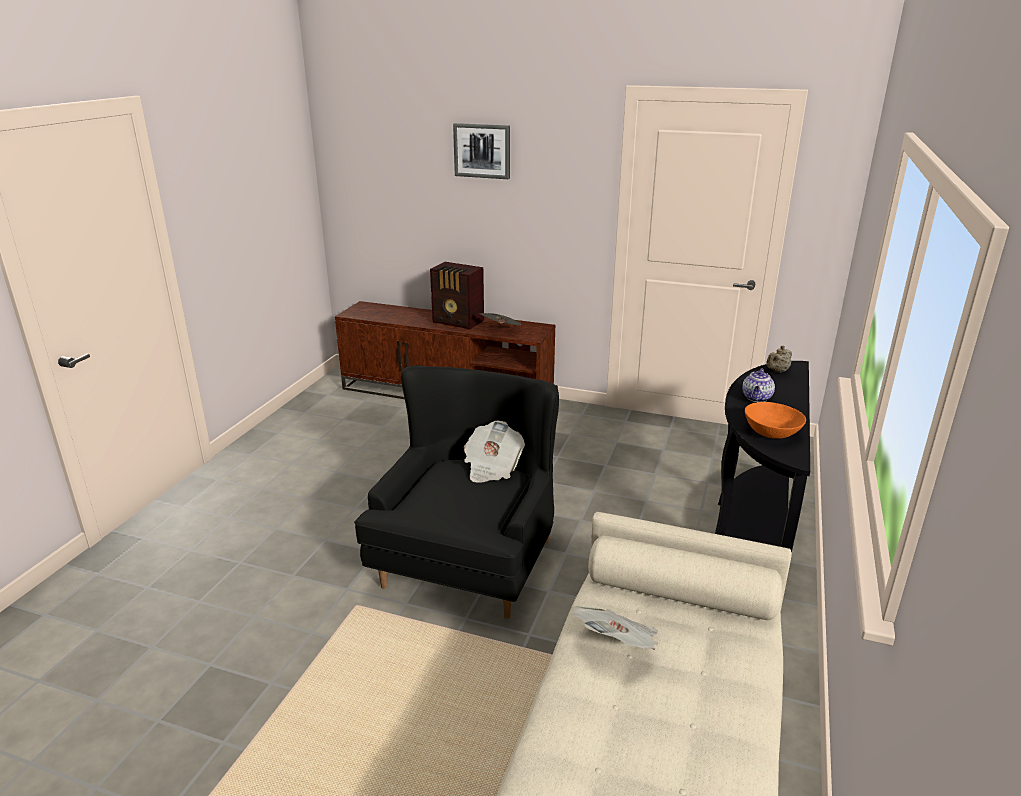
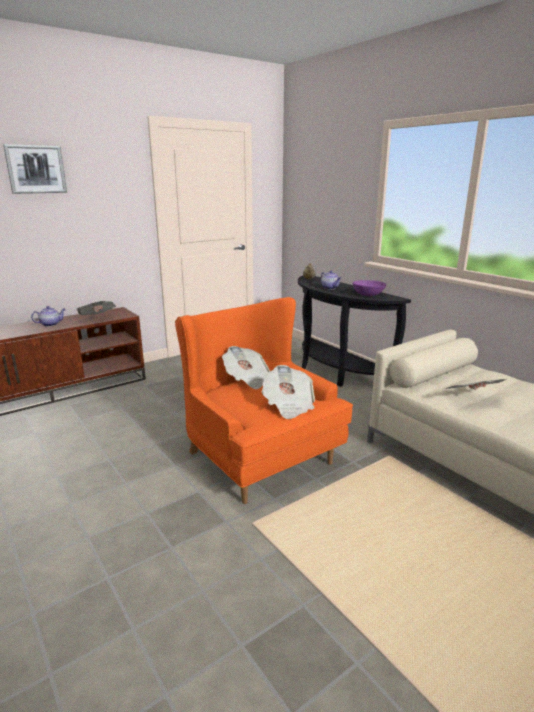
camera: 55 degrees left, 5 degrees down
black armchair [354,365,559,619] -> orange armchair [175,297,353,504]
radio [430,262,484,330] -> teapot [31,306,65,326]
orange bowl [745,402,806,439] -> purple bowl [353,280,386,296]
none -> newspaper [262,365,315,419]

